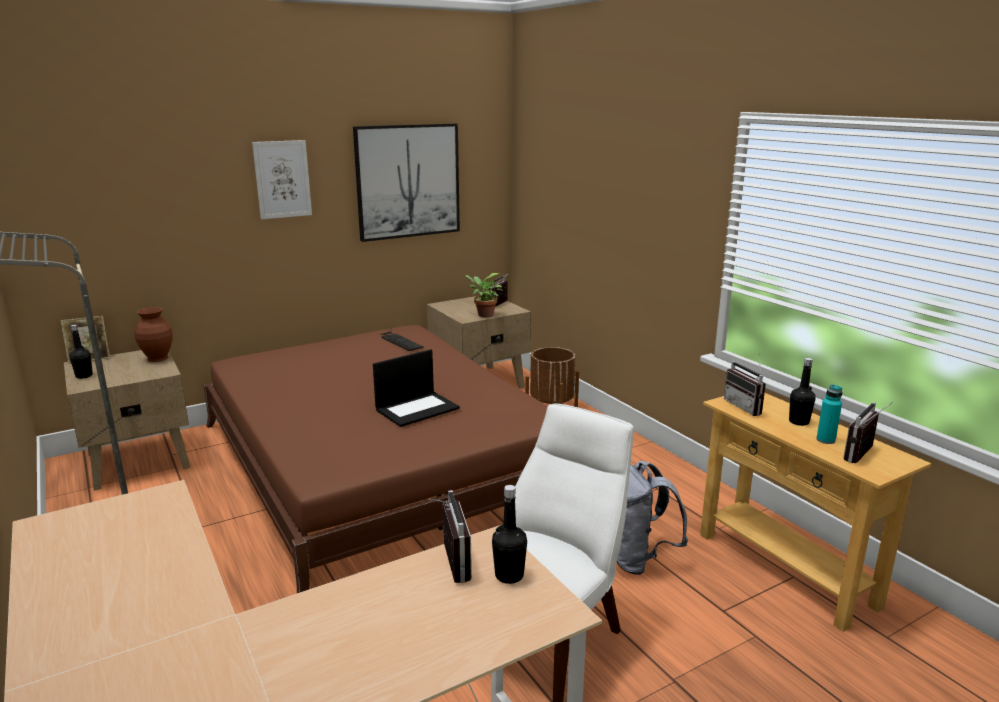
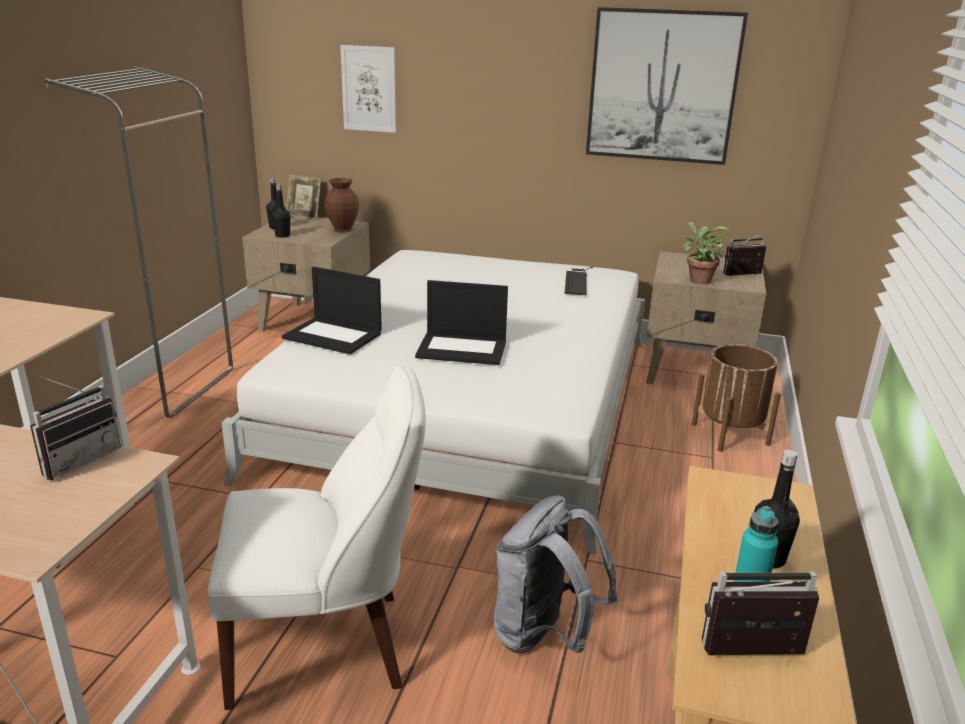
camera: 45 degrees right, 5 degrees up
brown bed [203,325,548,593] -> white bed [221,250,645,554]
picture [252,140,312,220] -> picture moved to [340,45,396,133]
black bottle [492,485,527,584] -> black bottle moved to [272,184,290,238]
radio [724,354,766,416] -> none
none -> laptop [282,267,382,354]

